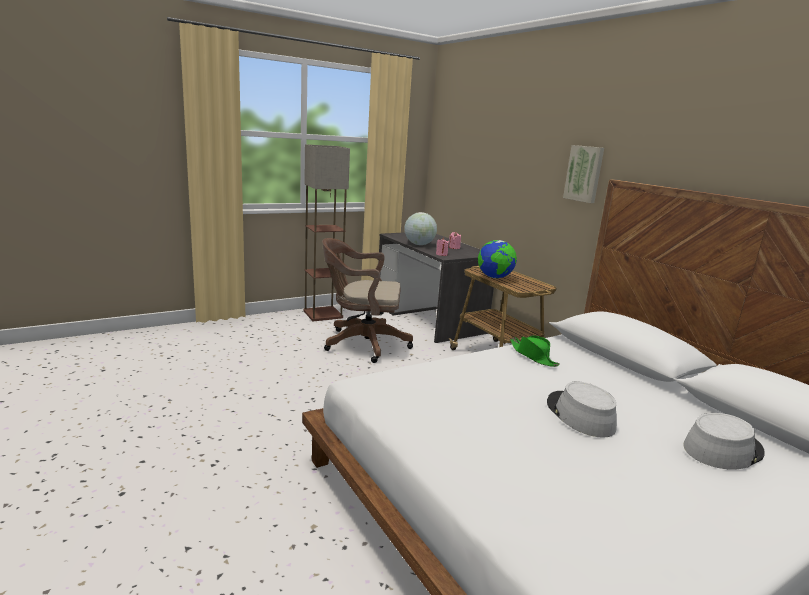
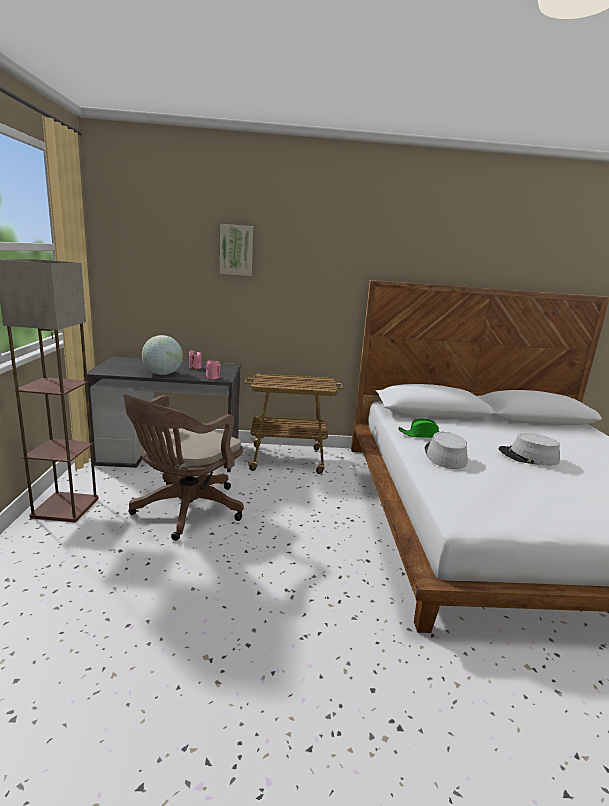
camera: 60 degrees left, 0 degrees up
globe [478,240,517,278] -> none
picture [563,145,604,203] -> picture moved to [220,224,253,276]
grey hat [683,413,765,470] -> grey hat moved to [425,432,467,469]

